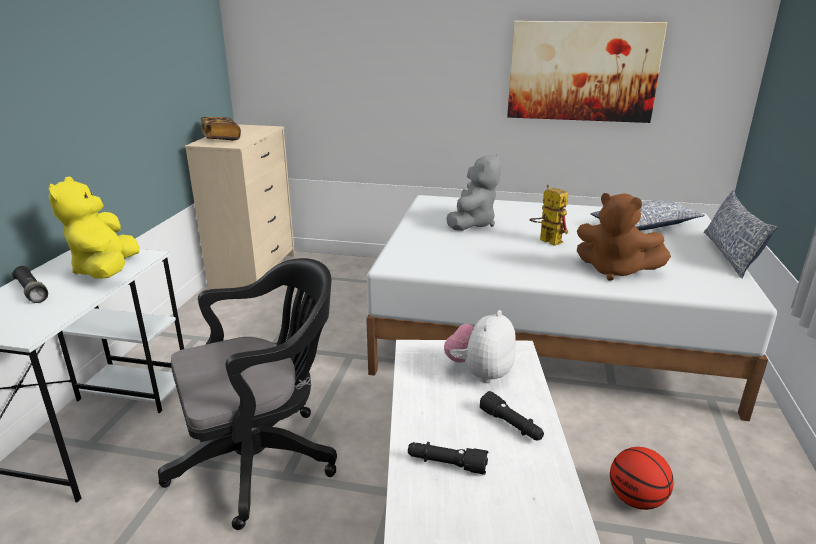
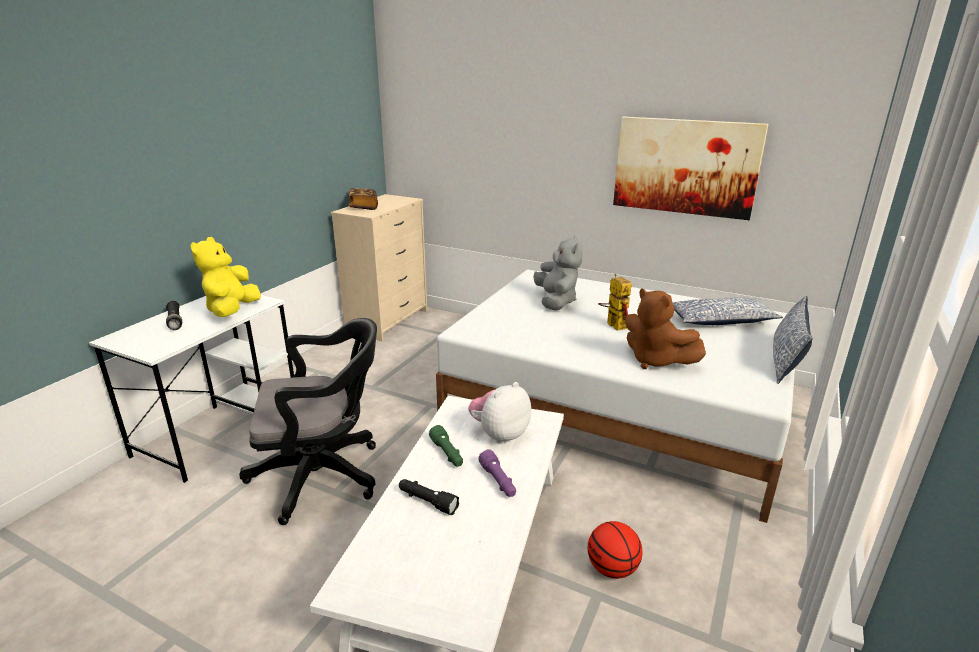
camera: 15 degrees right, 0 degrees up
grey plush toy [446,153,501,231] -> grey plush toy turned 45 degrees counterclockwise [533,236,583,311]
black flashlight [479,391,544,440] -> purple flashlight [479,449,516,497]
none -> green flashlight [429,425,463,467]

